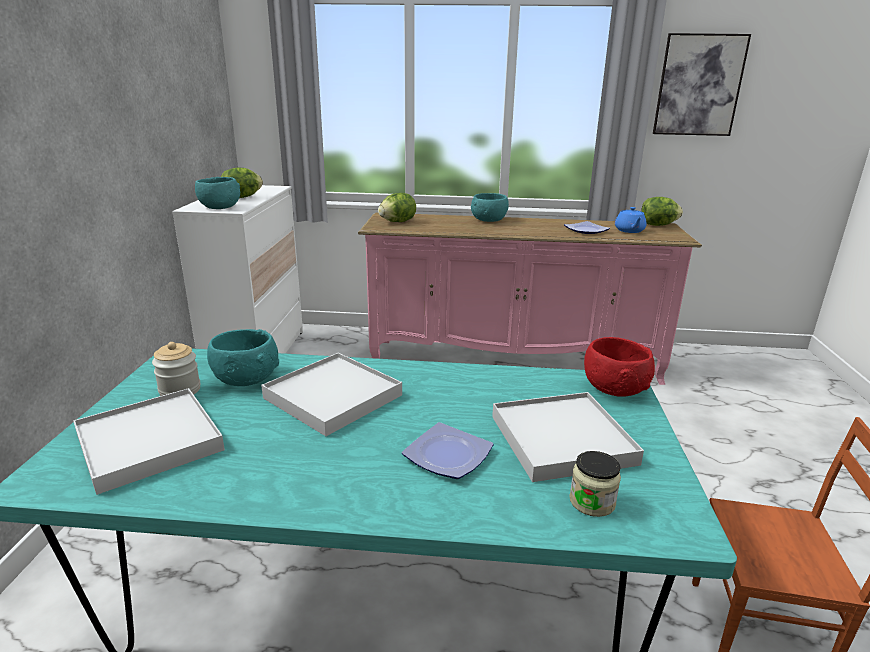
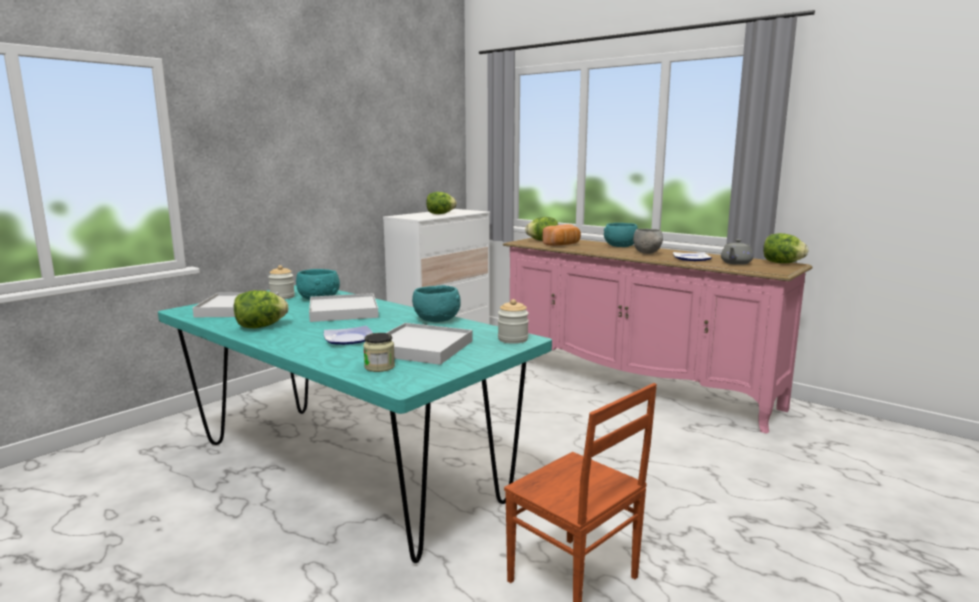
camera: 35 degrees right, 10 degrees down
turquoise bowl [195,177,240,209] -> turquoise bowl moved to [412,285,461,322]
red bowl [584,337,655,396] -> jar [498,299,529,344]
blue teapot [615,207,647,233] -> grey teapot [721,239,753,265]
picture [653,33,751,136] -> none
none -> lettuce [234,290,288,328]
none -> bread [542,224,581,246]
none -> grey bowl [633,229,663,254]

